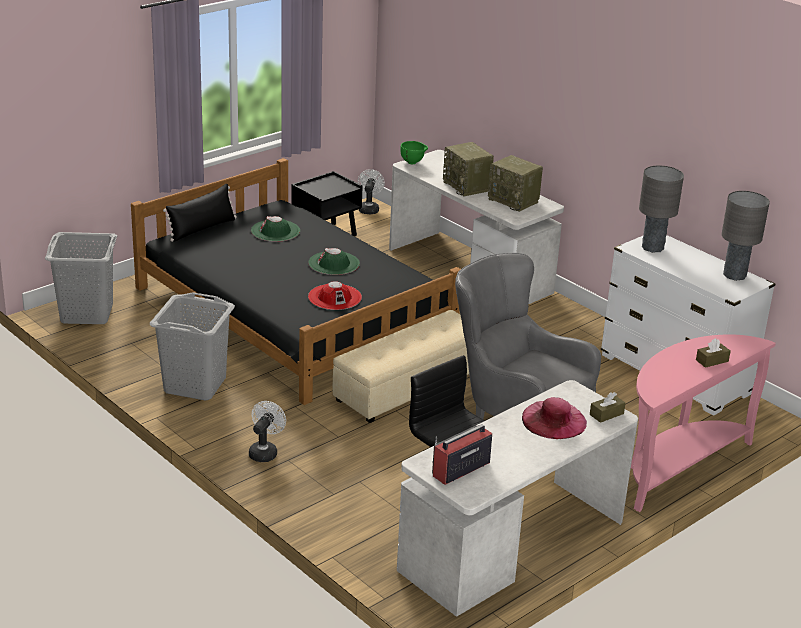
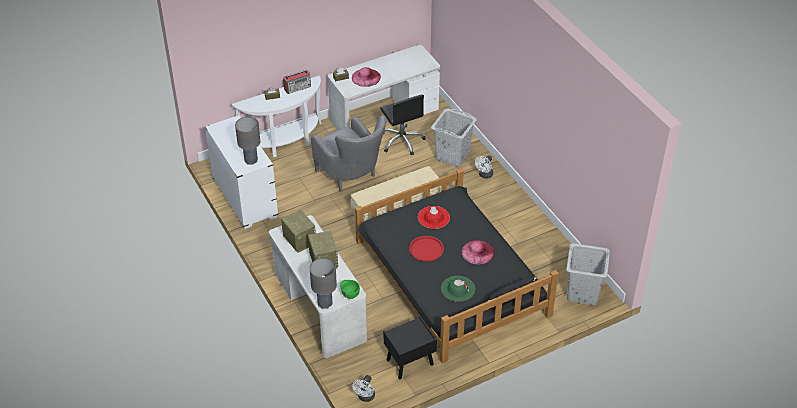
camera: 165 degrees left, 15 degrees up
grey laundry basket [150,292,235,400] -> grey laundry basket moved to [431,109,477,167]
green hat [308,248,360,275] -> red tray [409,236,444,262]
radio [432,424,492,485] -> radio moved to [283,70,311,94]
pink console table [631,334,776,512] -> white console table [232,76,321,157]
grey table lamp [722,191,770,281] -> grey table lamp moved to [310,258,337,309]
none -> pink hat [462,240,495,265]

